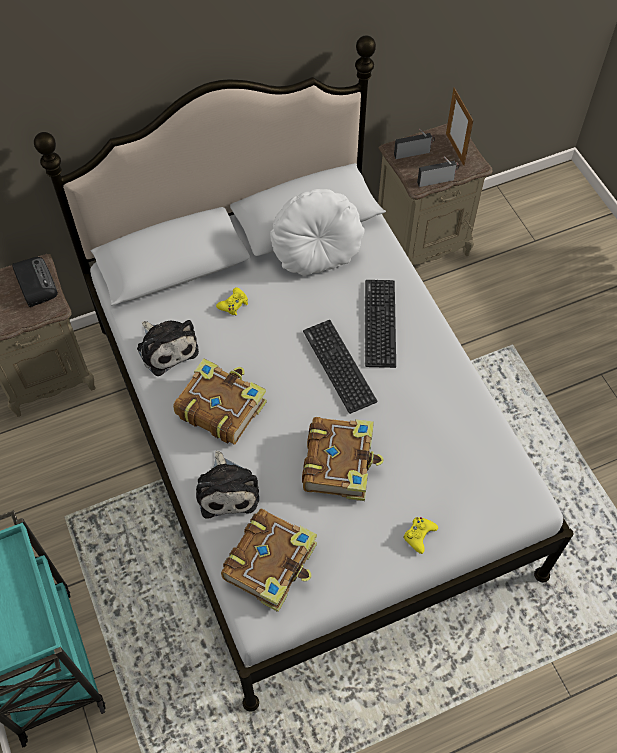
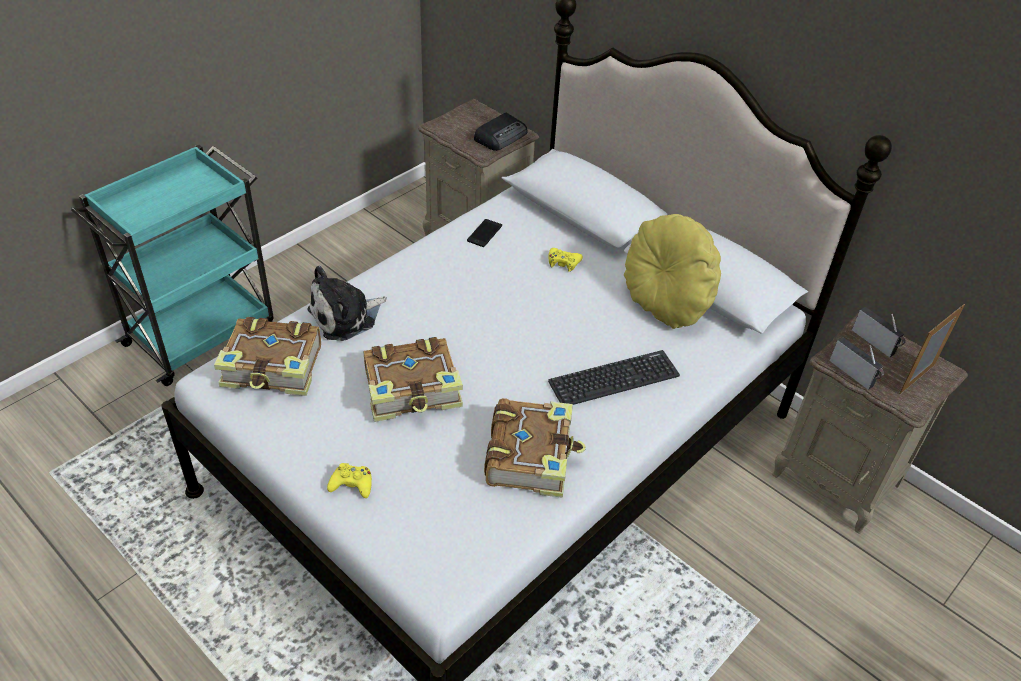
camera: 65 degrees right, 15 degrees down
plush toy [137,320,199,376] -> phone [467,219,502,247]
book [173,358,267,445] -> book moved to [484,398,586,498]
white pillow [270,189,365,276] -> yellow pillow [624,214,721,329]
keyboard [303,320,377,414] -> none

